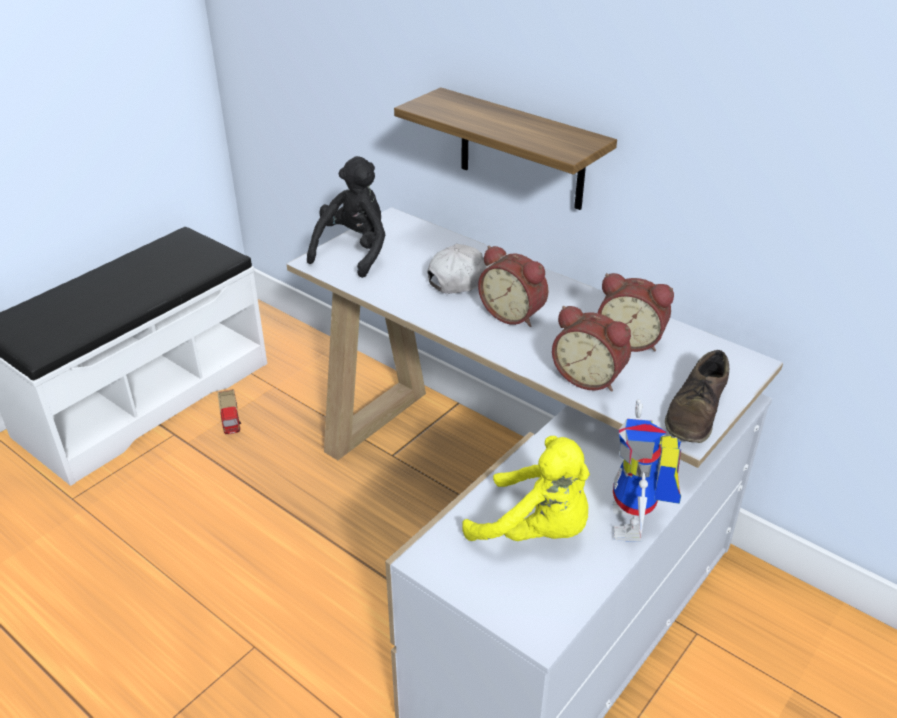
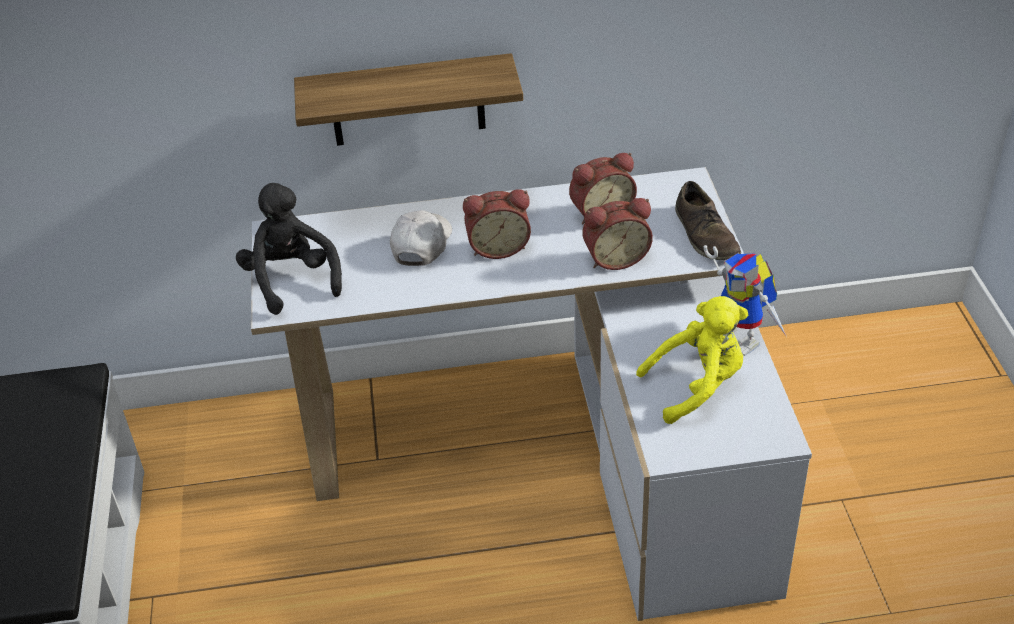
camera: 45 degrees left, 5 degrees up
toy truck [218,389,241,434] -> none

